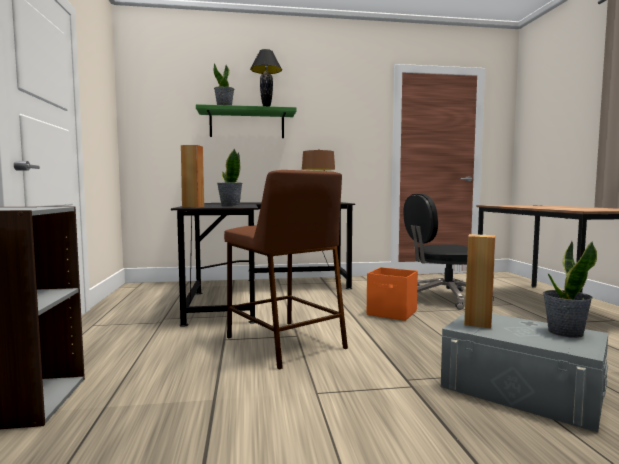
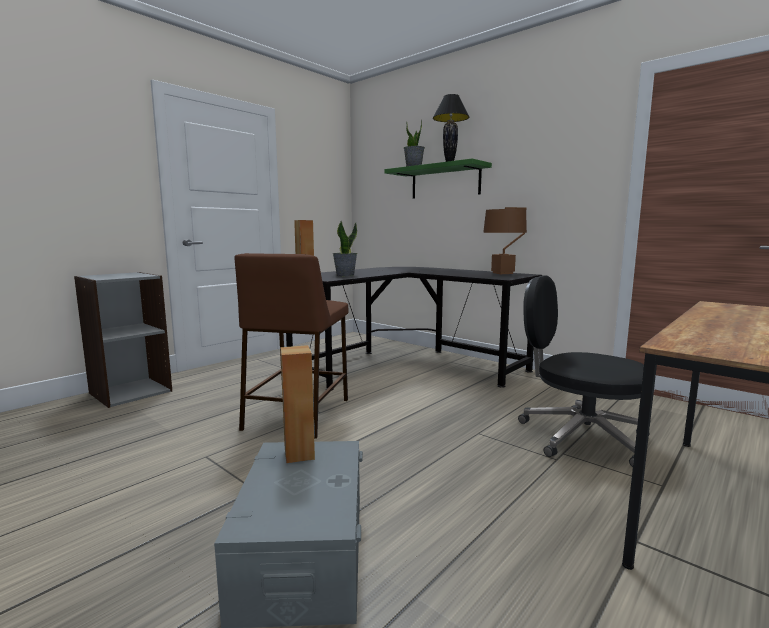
camera: 50 degrees right, 5 degrees up
orange storage box [367,267,418,321] -> none
potted plant [543,241,597,338] -> none

